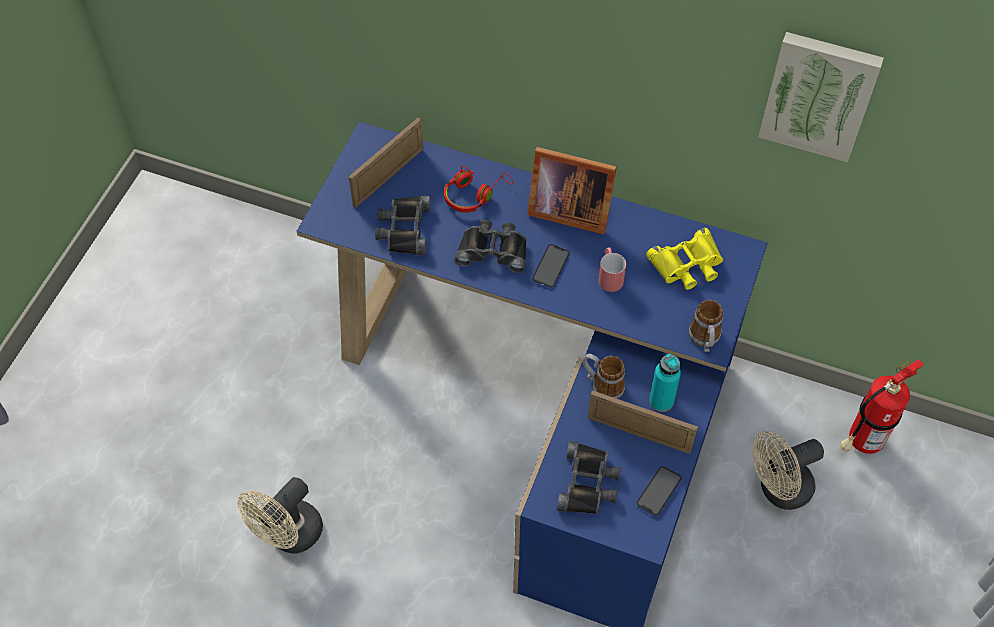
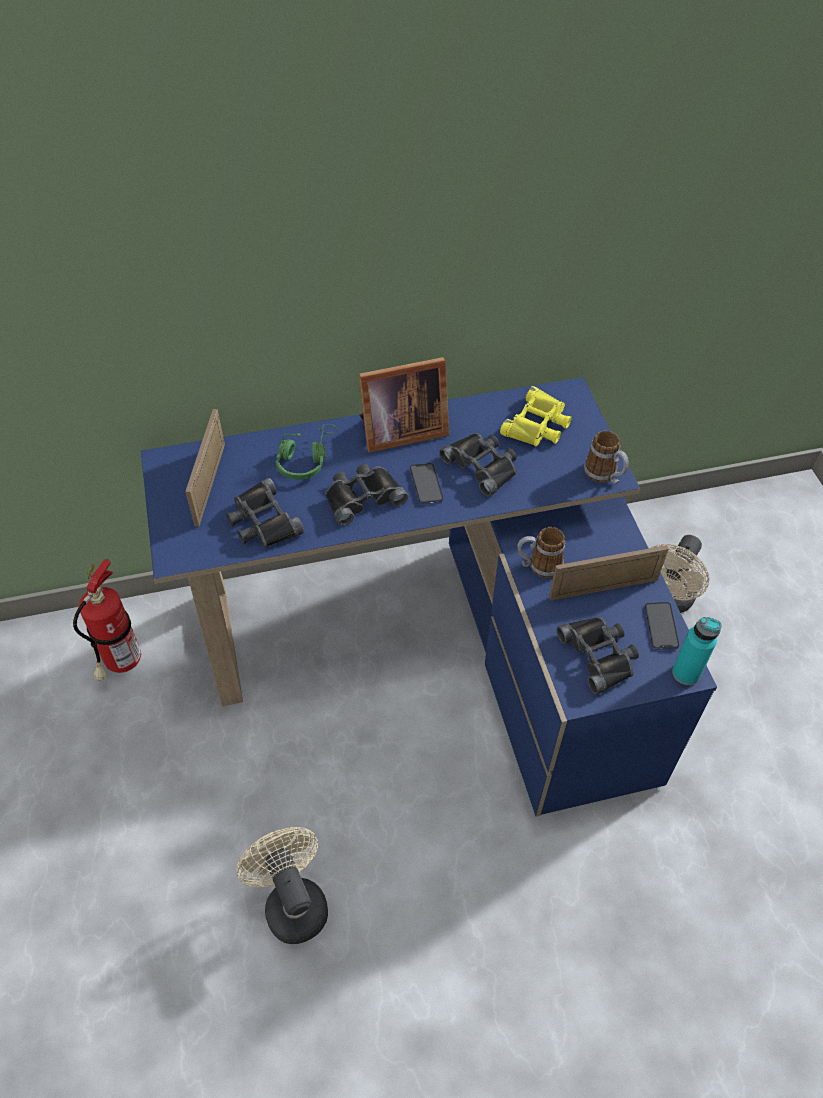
camera: 35 degrees left, 5 degrees down
beige fan [237,477,323,553] -> beige fan turned 150 degrees clockwise [236,827,328,944]
red headphones [444,166,514,212] -> green headphones [276,424,337,480]
red mug [599,247,626,292] -> black binoculars [439,433,517,497]
turquoise bottle [649,353,681,412] -> turquoise bottle moved to [672,617,722,685]
picture [758,32,884,163] -> none
fire extinguisher [840,360,923,454] -> fire extinguisher moved to [73,559,141,680]

